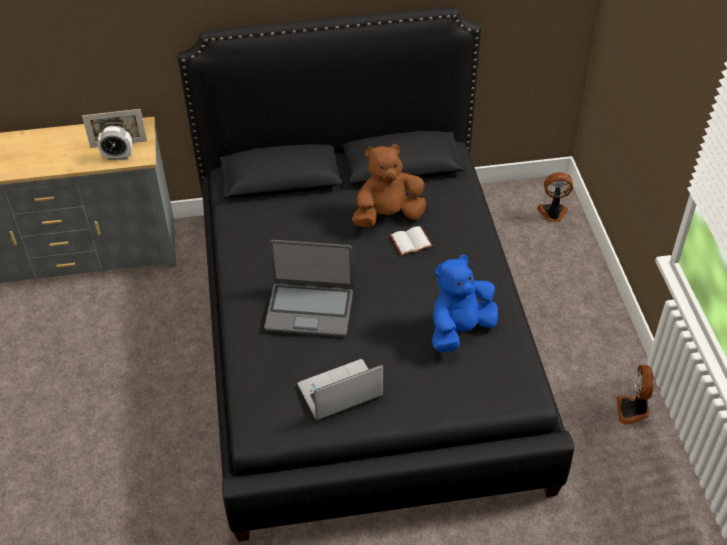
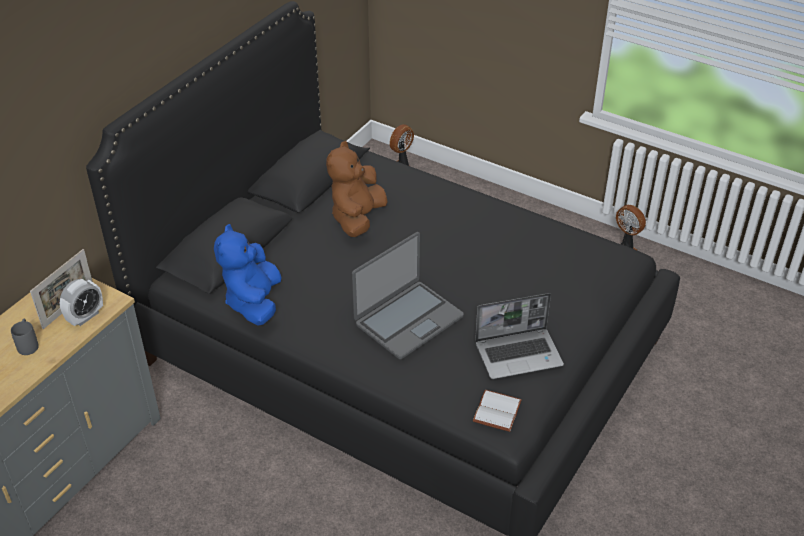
camera: 50 degrees left, 5 degrees down
laptop [298,359,383,420] -> laptop turned 120 degrees counterclockwise [475,293,564,379]
white book [390,226,433,256] -> white book moved to [473,390,522,432]
blue plush toy [432,255,498,352] -> blue plush toy moved to [214,224,282,326]
none -> grey mug [11,319,39,355]

